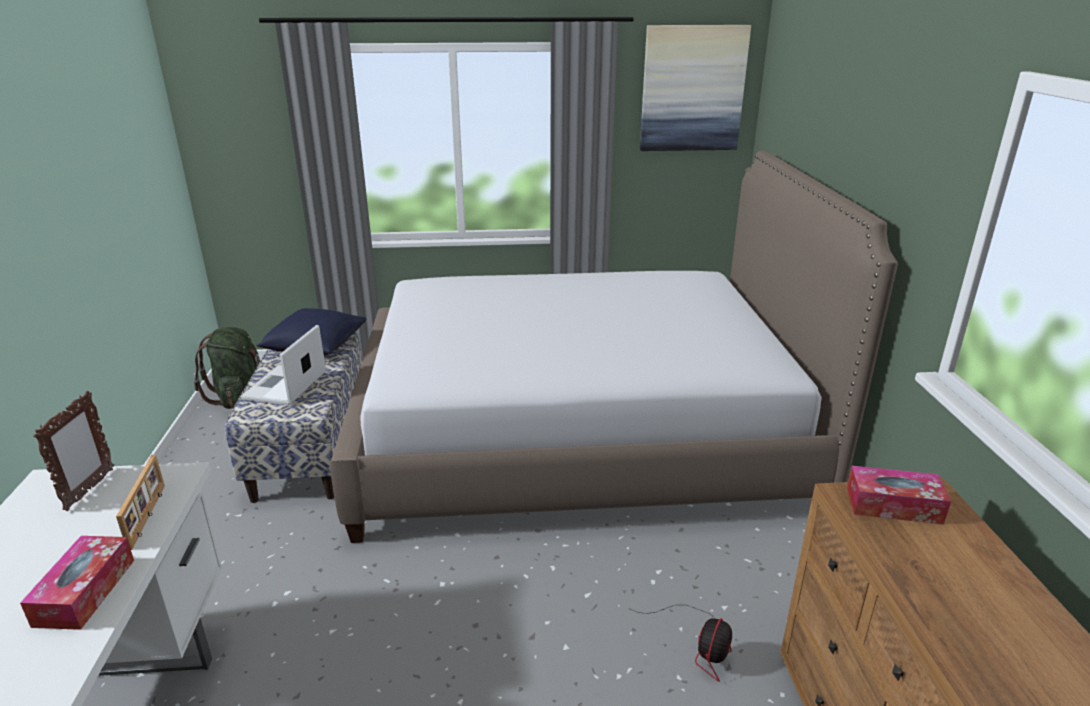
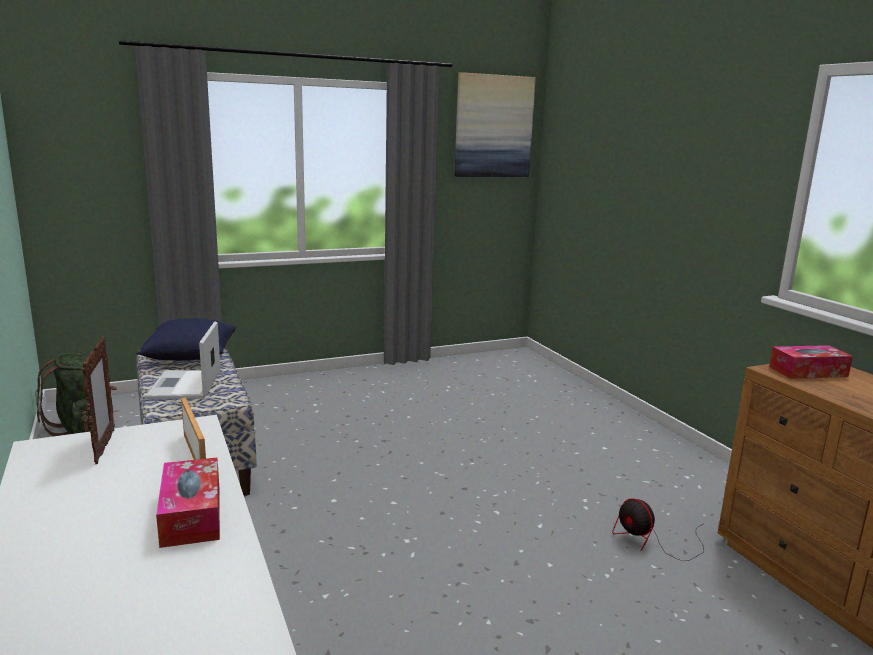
camera: 20 degrees left, 10 degrees down
bed [330,151,898,543] -> none
fan [628,605,732,682] -> fan turned 135 degrees clockwise [612,498,704,561]

